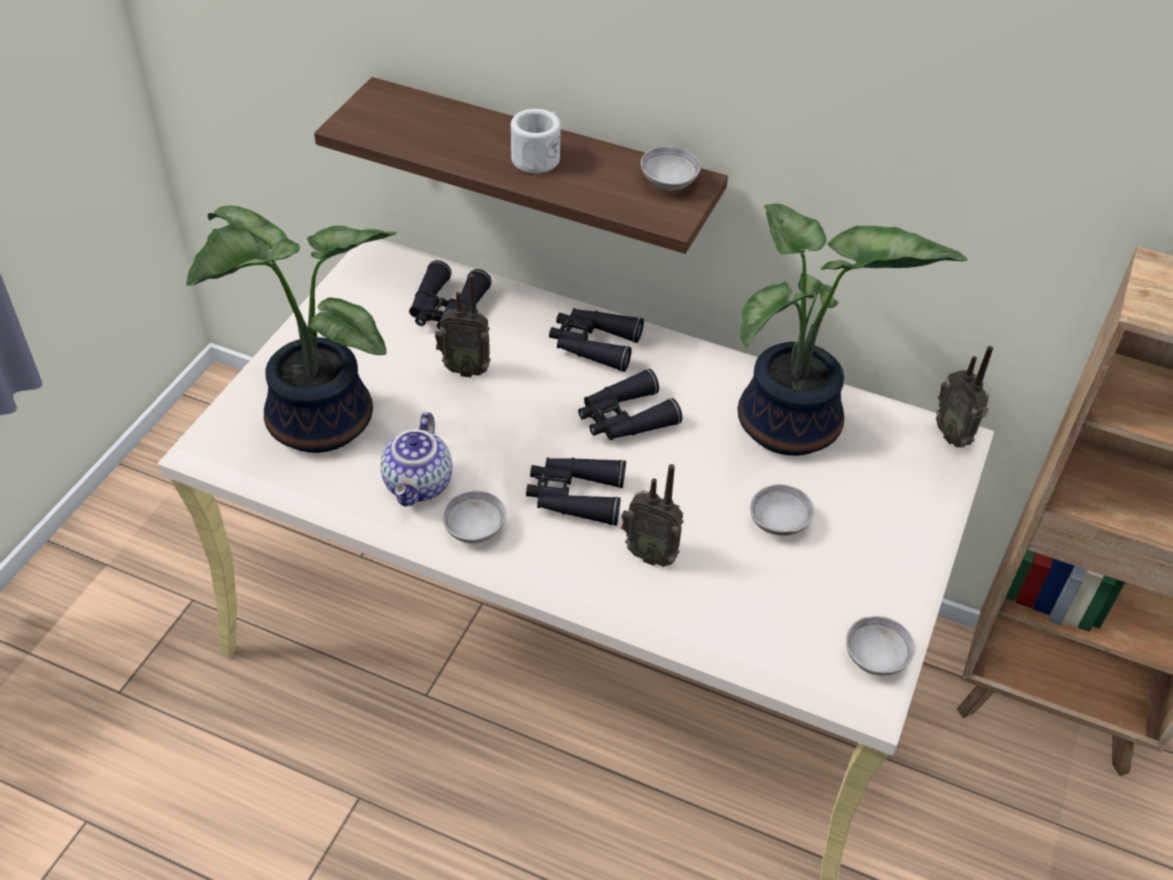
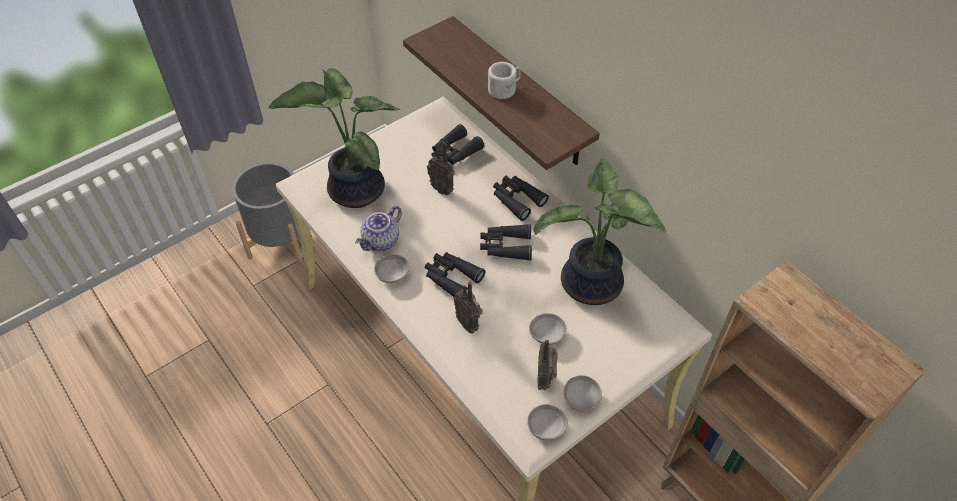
camera: 30 degrees right, 5 degrees up
grey bowl [641,146,701,191] -> grey bowl moved to [564,375,602,411]
radio [936,346,993,447] -> radio moved to [538,340,558,390]
none -> grey planter [232,162,302,262]

